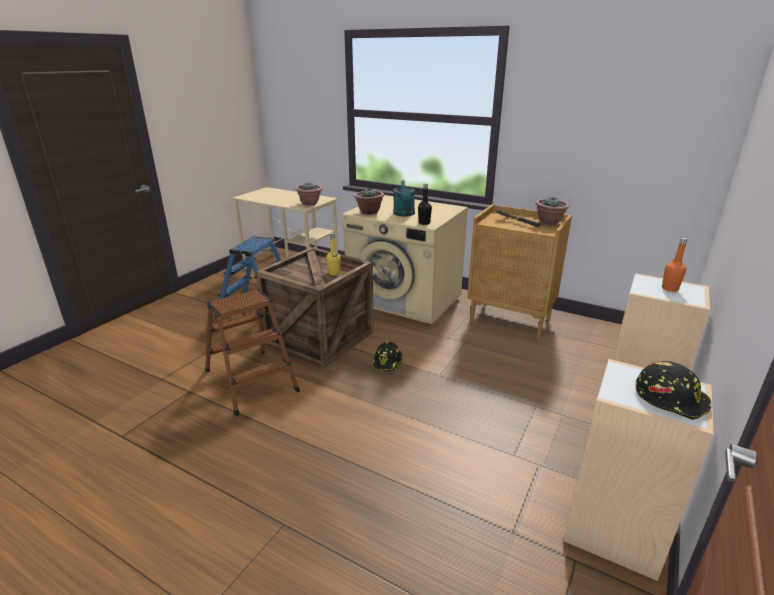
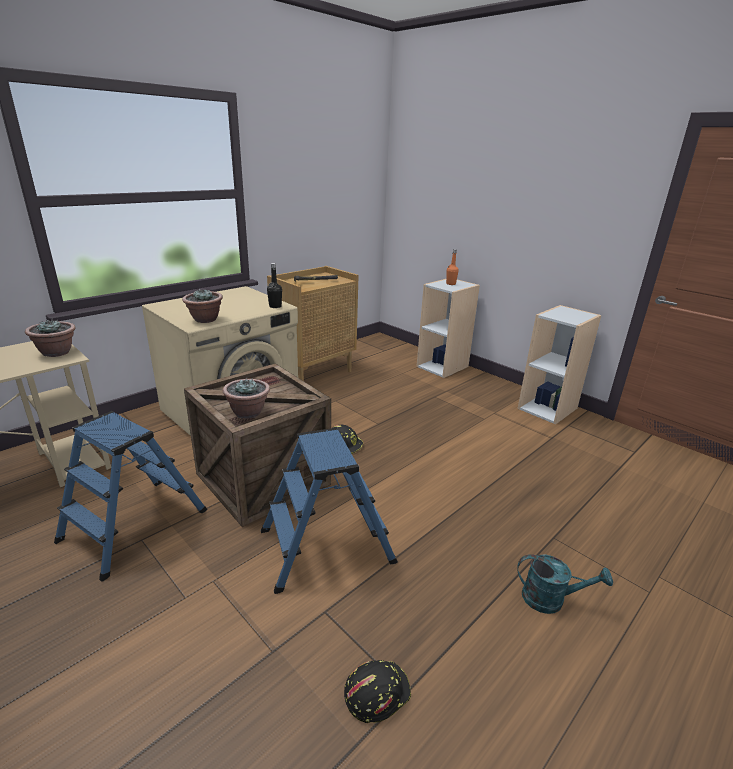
camera: 75 degrees left, 0 degrees up
brown step ladder [205,289,300,416] -> blue step ladder [261,428,398,594]
yellow bottle [326,233,341,275] -> none
turquoise watering can [393,180,415,217] -> turquoise watering can moved to [517,554,613,614]
potted plant [536,197,569,225] -> potted plant moved to [222,378,270,419]
black hard hat [636,361,712,420] -> black hard hat moved to [344,660,411,723]

